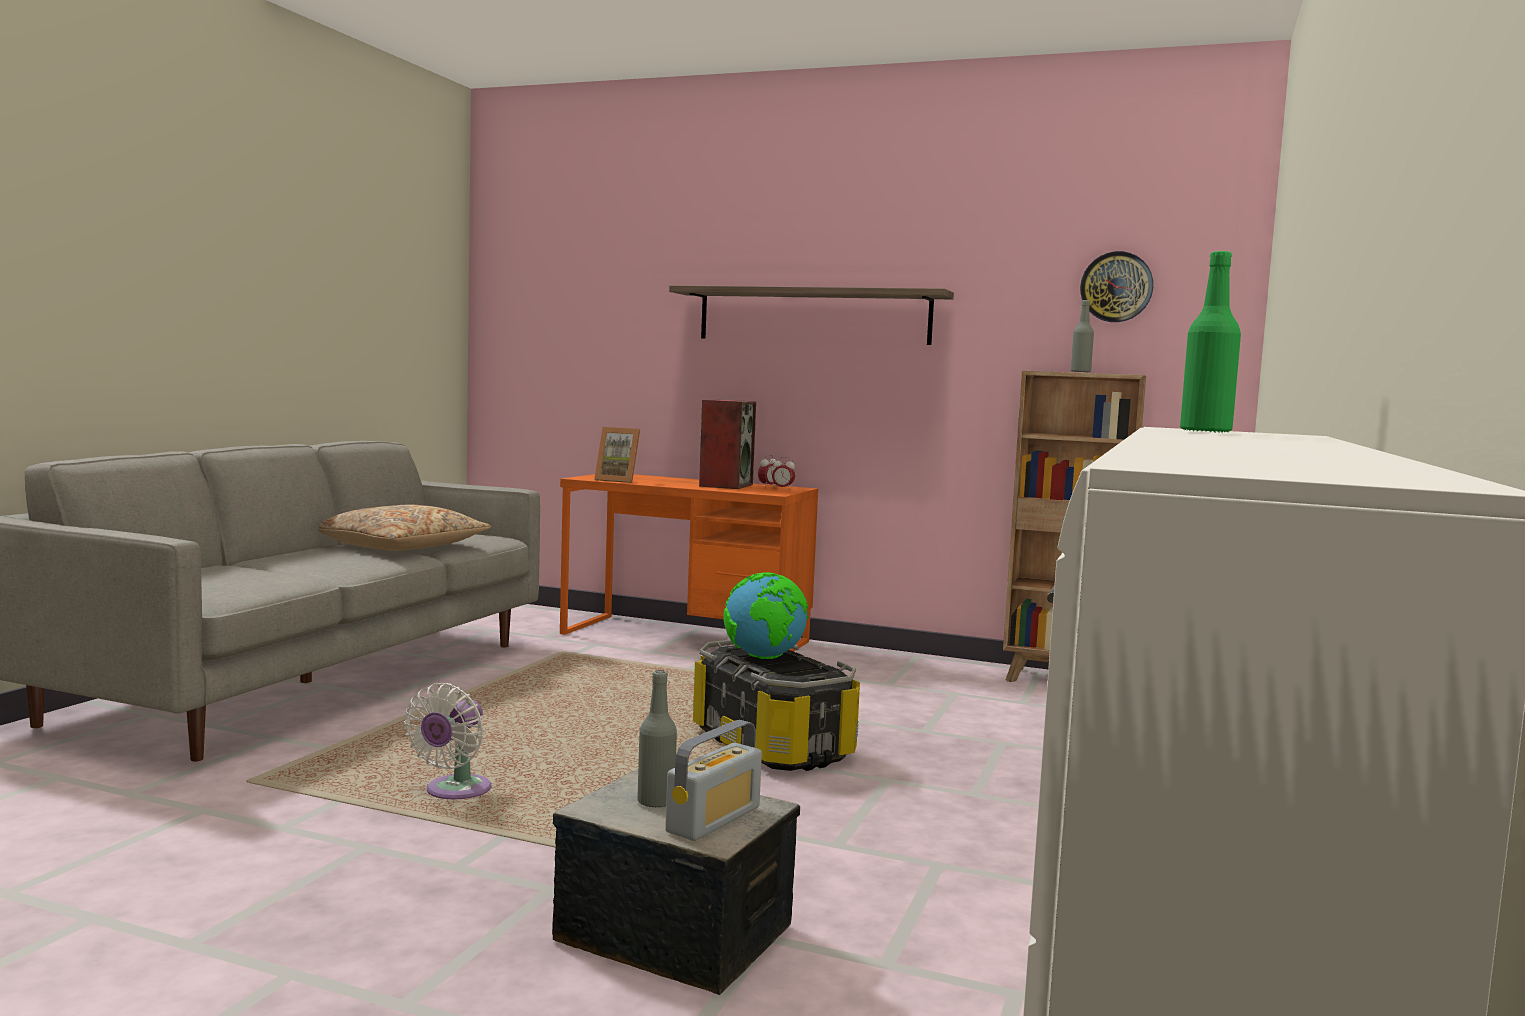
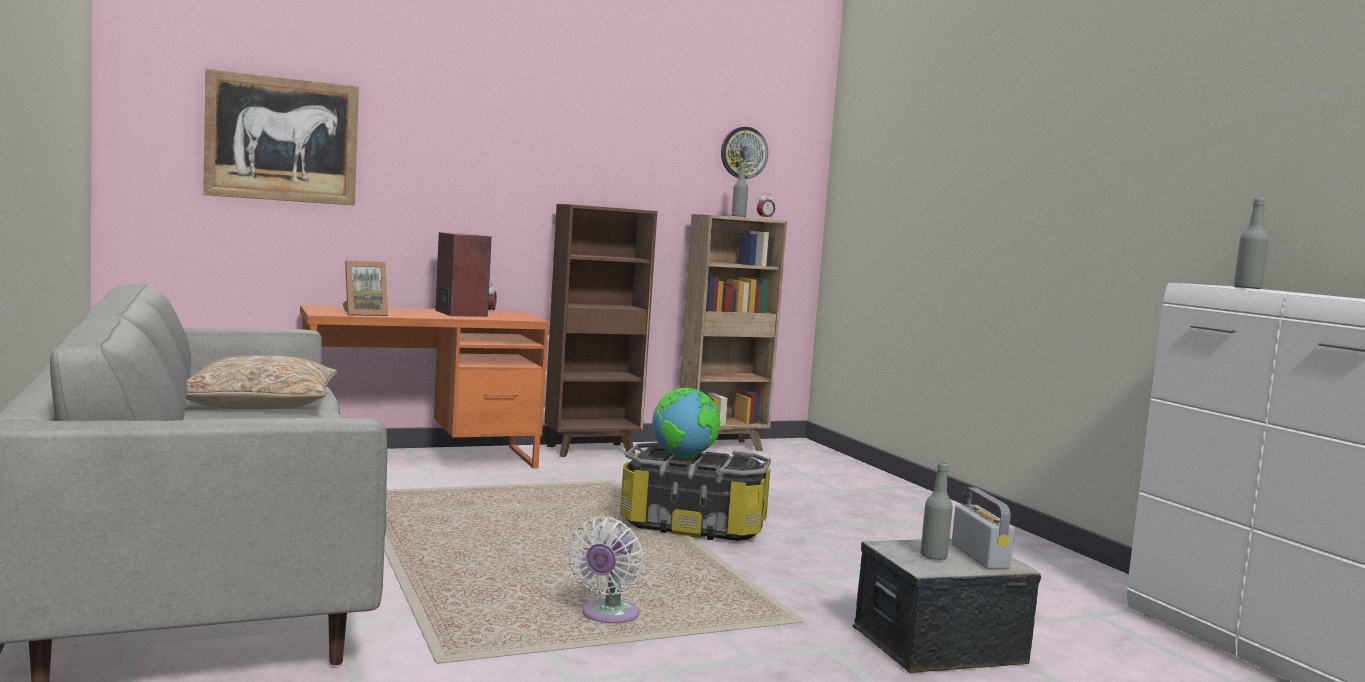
camera: 45 degrees left, 0 degrees up
white fan [404,683,492,799] -> white fan turned 45 degrees clockwise [568,517,643,623]
shelf [669,285,954,345] -> none
alarm clock [772,457,795,490] -> alarm clock moved to [757,193,775,219]
green bottle [1180,251,1241,433] -> grey bottle [1234,198,1268,290]
none -> picture [203,69,359,206]
none -> brown bookcase [544,204,657,457]

